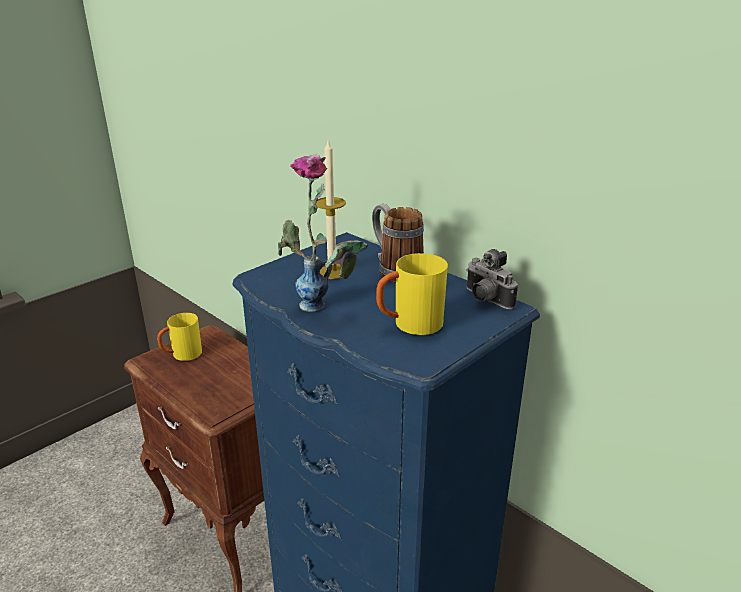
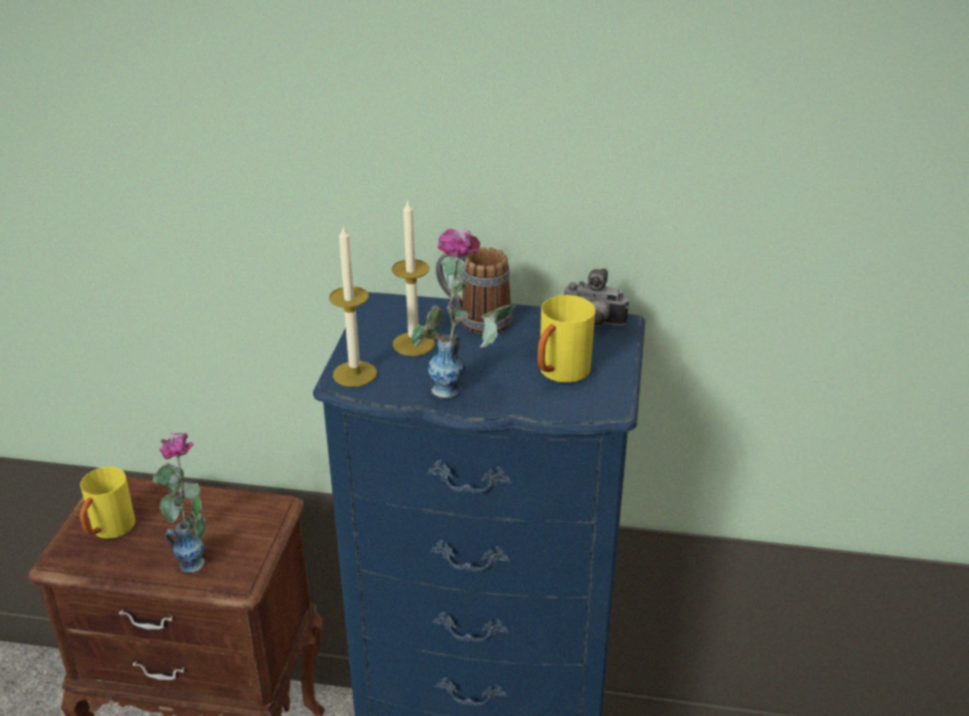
camera: 35 degrees left, 5 degrees up
none -> vase [153,433,206,573]
none -> candle [329,225,377,387]

